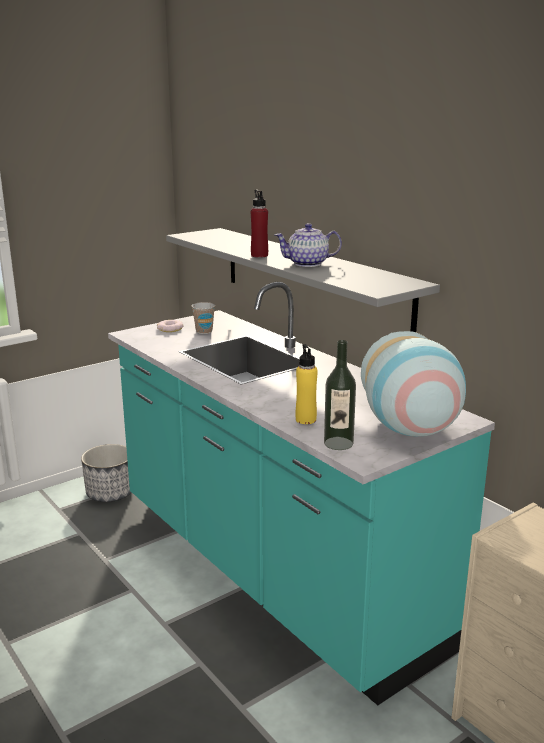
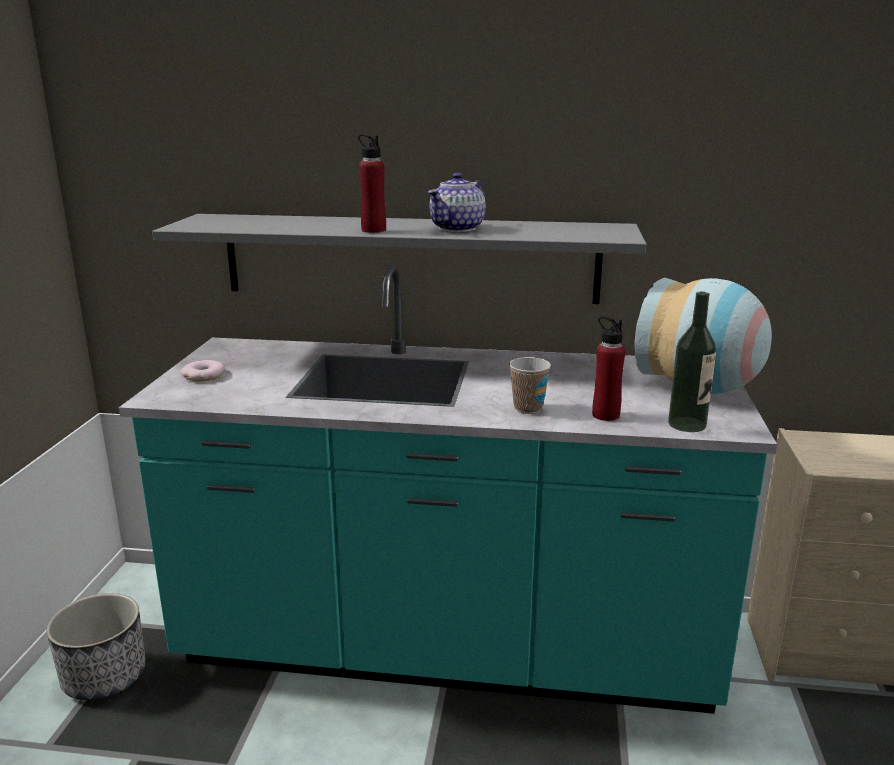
camera: 45 degrees left, 0 degrees up
cup [192,302,215,334] -> cup moved to [509,357,551,414]
yellow bottle [295,344,318,424] -> red bottle [592,316,625,421]

